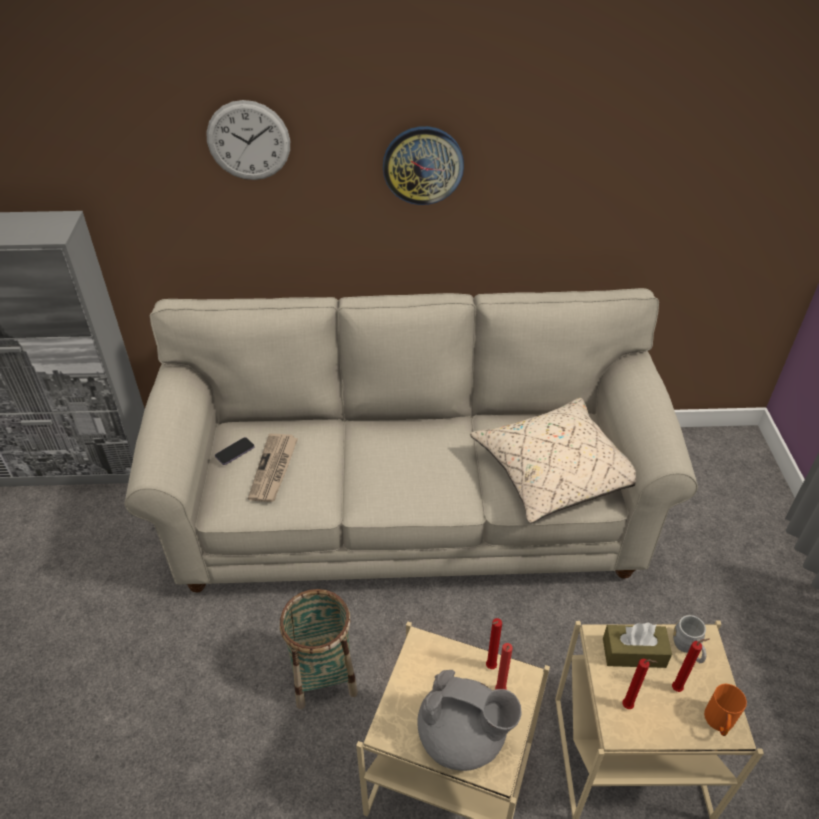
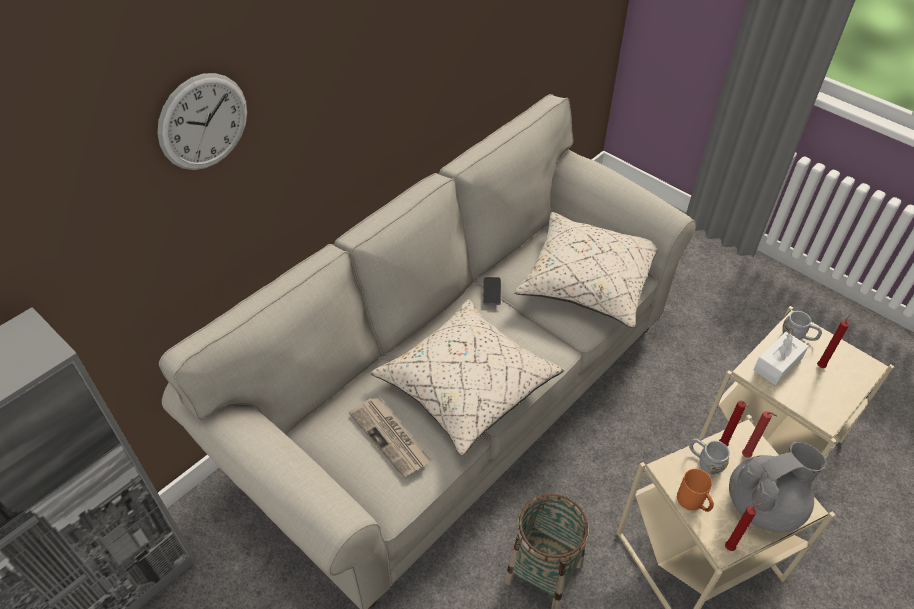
camera: 45 degrees left, 5 degrees up
phone [215,437,255,465] -> phone moved to [483,277,501,305]
wall clock [383,126,464,205] -> none
brown tissue box [603,622,672,668] -> white tissue box [753,331,809,385]
red candle [622,659,657,709] -> red candle moved to [725,503,763,551]
orange mug [704,684,747,736] -> orange mug moved to [677,469,714,512]
none -> beige pillow [371,299,564,455]
none -> grey mug [689,438,730,475]

